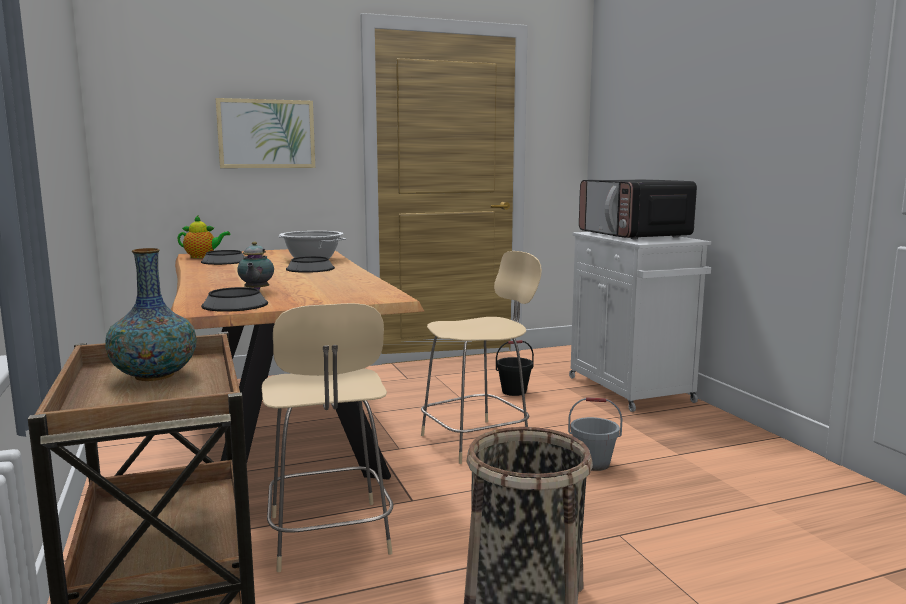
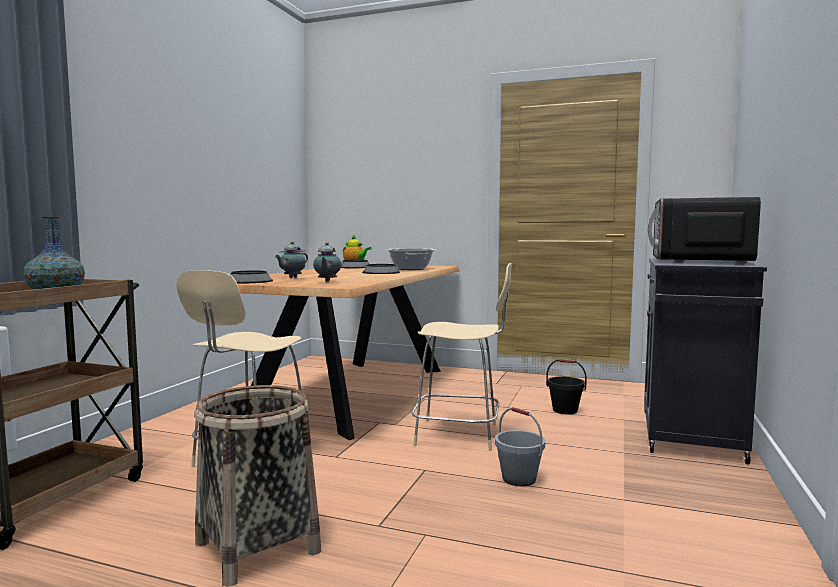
camera: 40 degrees right, 5 degrees down
picture [216,98,315,168] -> none
white cabinet [569,232,711,412] -> black cabinet [644,258,767,465]
none -> teapot [313,242,341,282]

